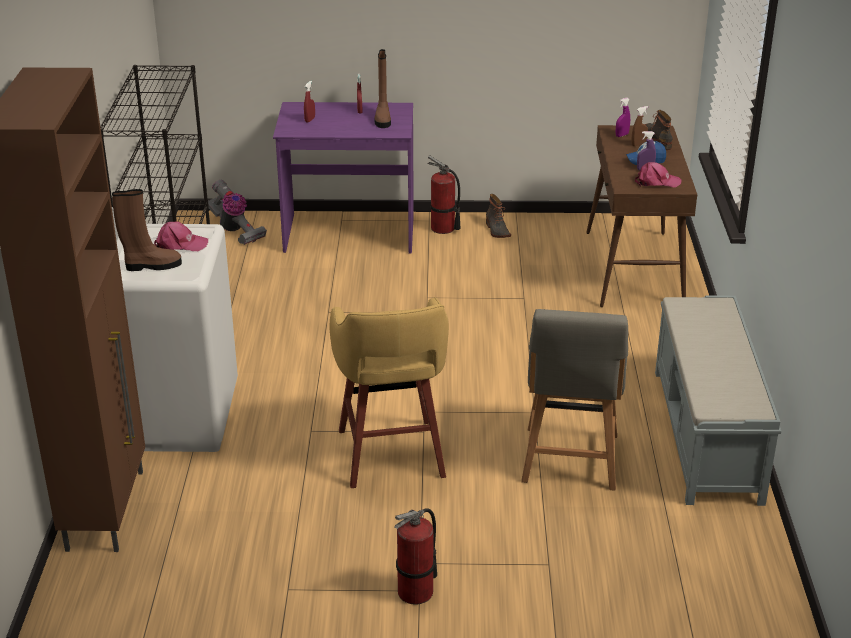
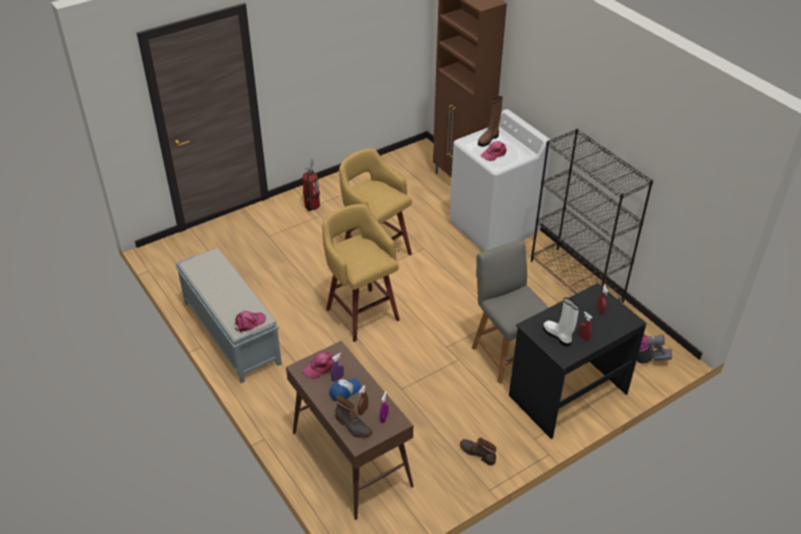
camera: 145 degrees right, 10 degrees up
purple desk [273,102,414,254] -> black desk [509,283,647,439]
brown boot [374,49,391,128] -> white boot [543,297,579,347]
fire extinguisher [427,155,461,234] -> none
grey chair [521,309,628,491] -> grey chair moved to [472,239,548,384]
none -> pink cap [235,311,266,333]
none -> yellow stool [322,204,400,342]

